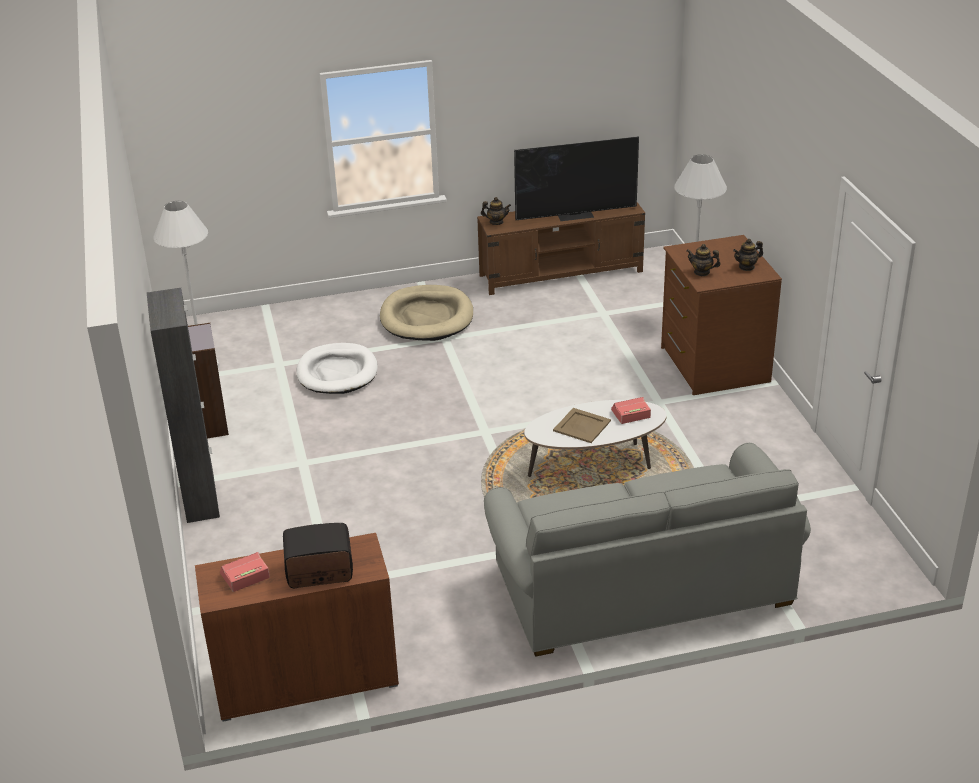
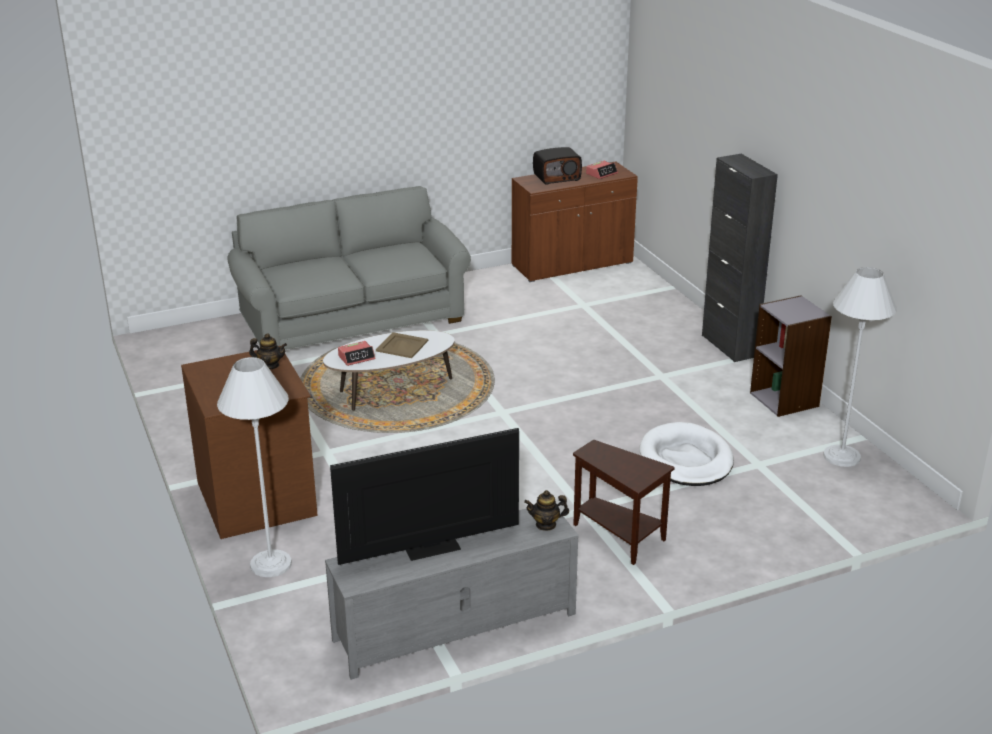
camera: 170 degrees right, 5 degrees down
beige dog bed [380,285,473,341] -> brown side table [573,440,675,565]
brown tv stand [477,202,645,295] -> grey tv stand [325,508,579,680]
teapot [733,239,763,271] -> none

